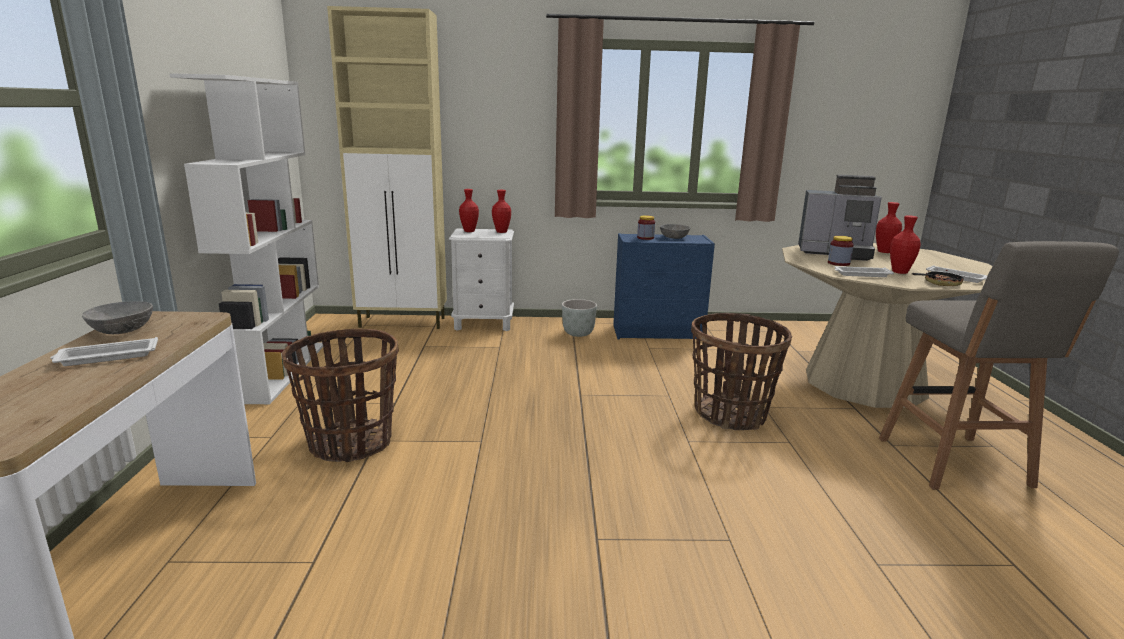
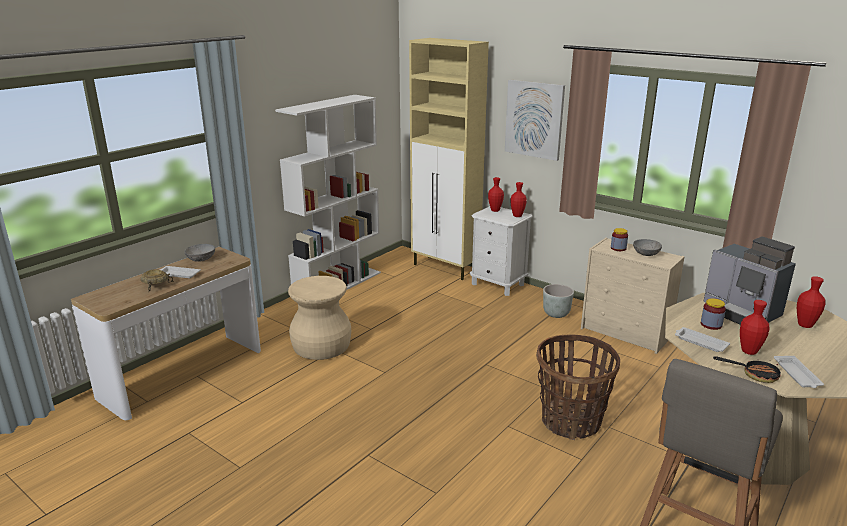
camera: 40 degrees right, 5 degrees up
basket [282,329,399,462] -> beige stool [288,276,351,360]
blue dresser [613,233,715,339] -> beige dresser [581,238,685,354]
none -> beige bowl [141,269,174,292]
none -> picture [505,80,565,161]

